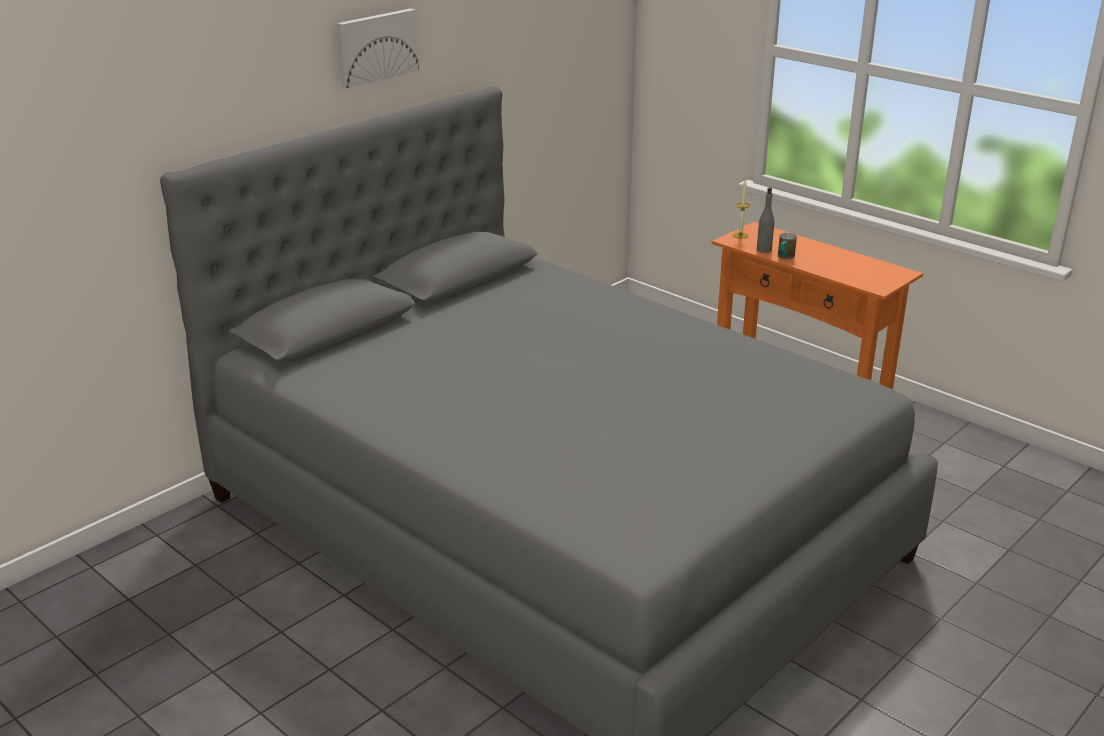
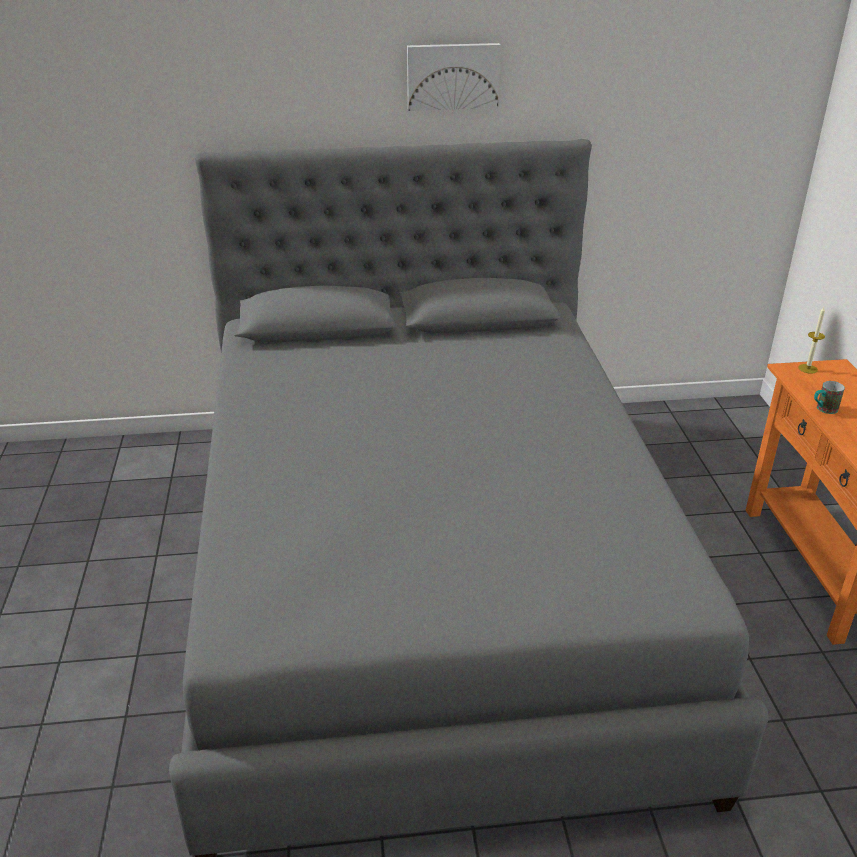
camera: 40 degrees right, 5 degrees up
grey bottle [757,187,774,253] -> none

